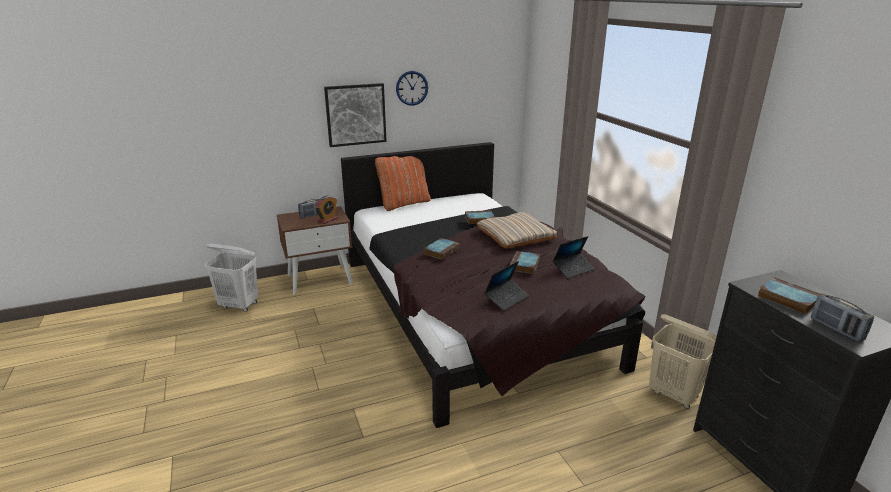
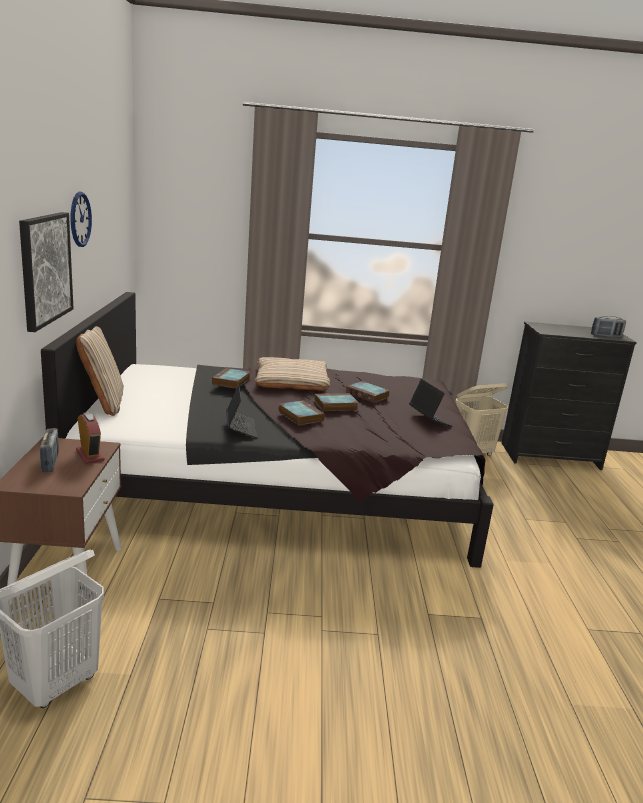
camera: 70 degrees left, 5 degrees down
orange pillow [375,156,431,211] -> beige pillow [76,326,124,416]
laptop [553,236,595,278] -> laptop moved to [226,384,258,438]
book [757,277,820,315] -> book moved to [314,393,359,411]

